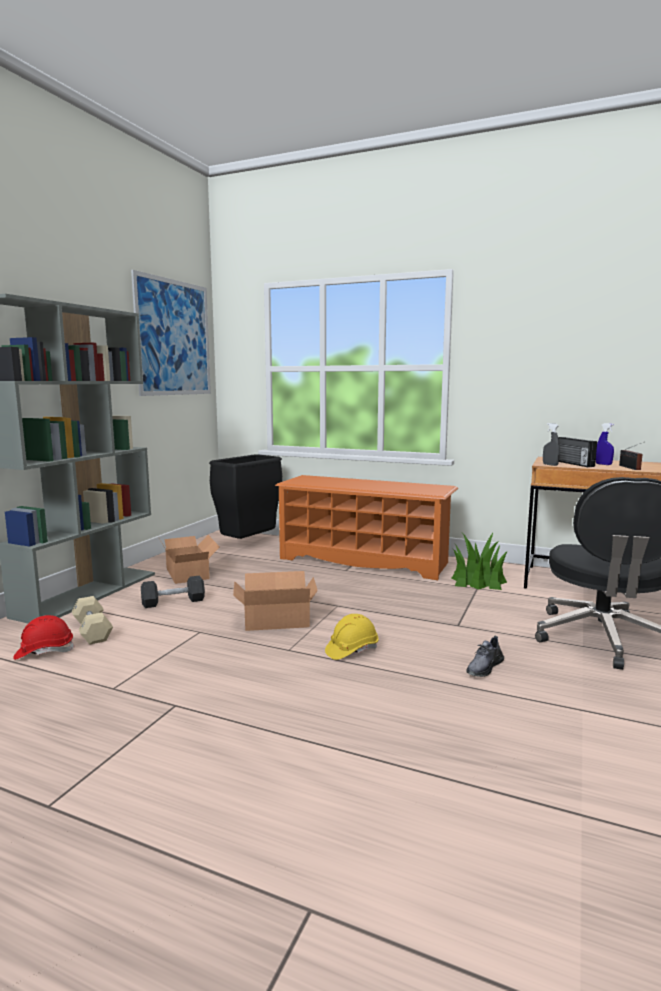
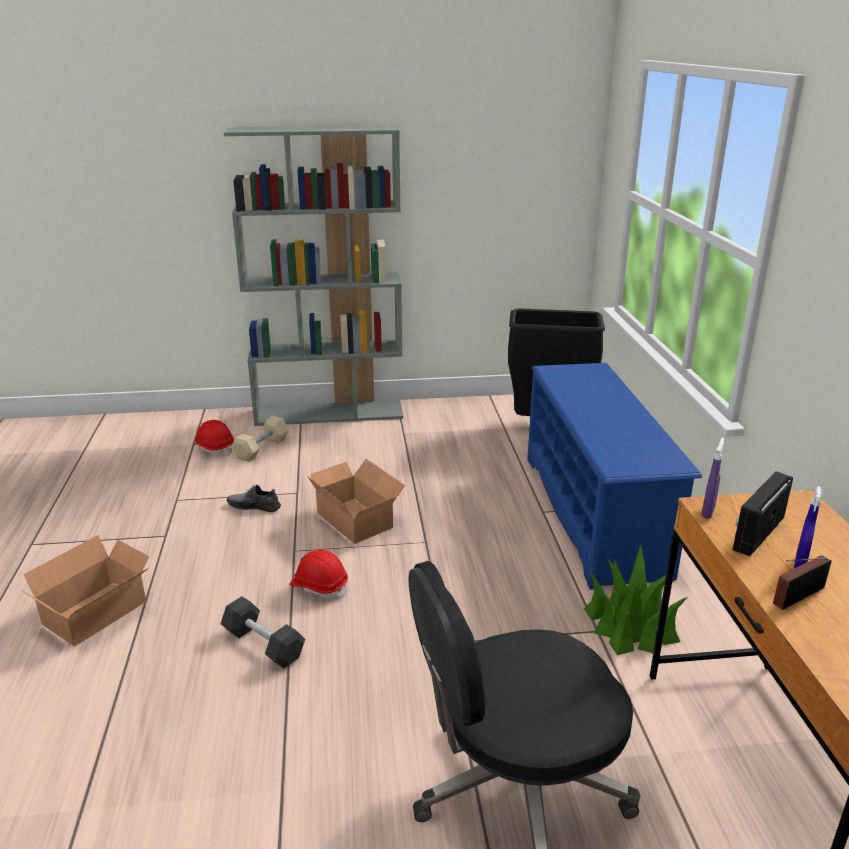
camera: 60 degrees right, 15 degrees up
picture [131,270,211,396] -> none
black dumbbell [141,576,205,608] -> black dumbbell moved to [221,596,305,668]
cardboard box [158,535,220,584] -> cardboard box moved to [22,535,150,646]
orange shoe rack [275,475,458,580] -> blue shoe rack [527,363,702,590]
yellow hard hat [325,614,379,660] -> red hard hat [289,550,348,600]
grey shoe [466,635,504,677] -> grey shoe moved to [227,485,281,512]
grey spray bottle [543,423,560,466] -> purple spray bottle [701,438,724,519]

